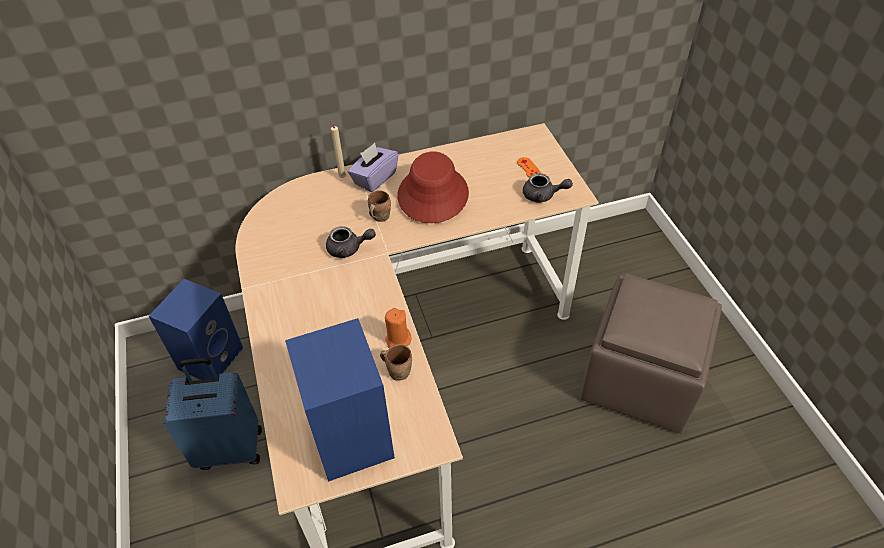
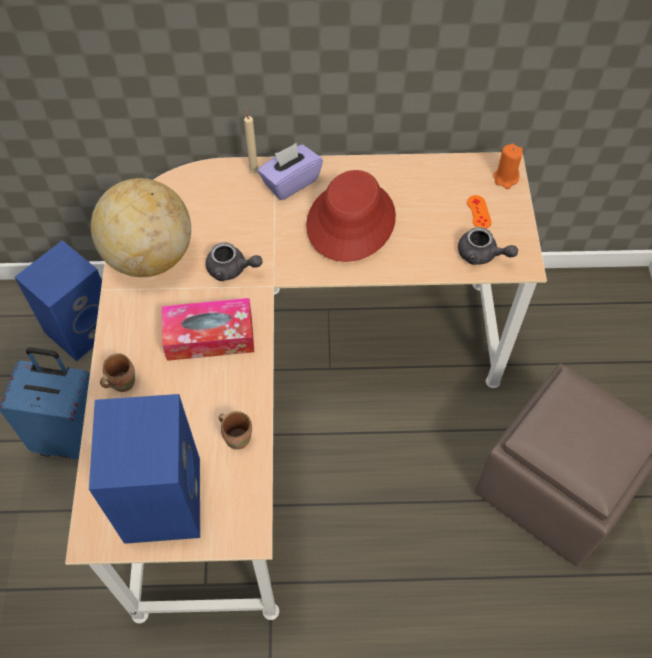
camera: 15 degrees right, 10 degrees up
brown mug [368,190,391,222] -> brown mug moved to [100,353,135,392]
orange candle [385,308,411,348] -> orange candle moved to [493,143,523,189]
none -> globe [91,178,191,277]
none -> tissue box [162,298,254,361]

